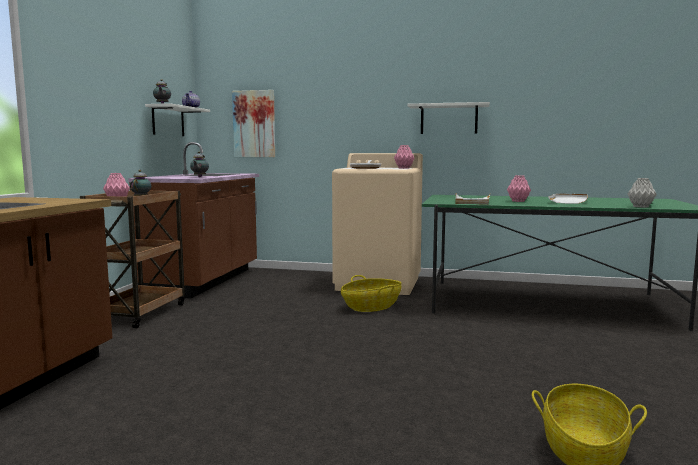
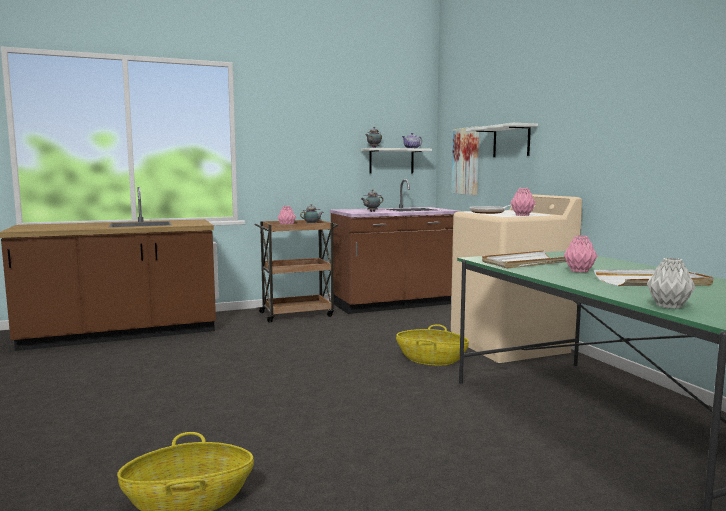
camera: 55 degrees right, 0 degrees up
white shelf [407,102,490,134] -> white shelf moved to [466,123,538,157]

